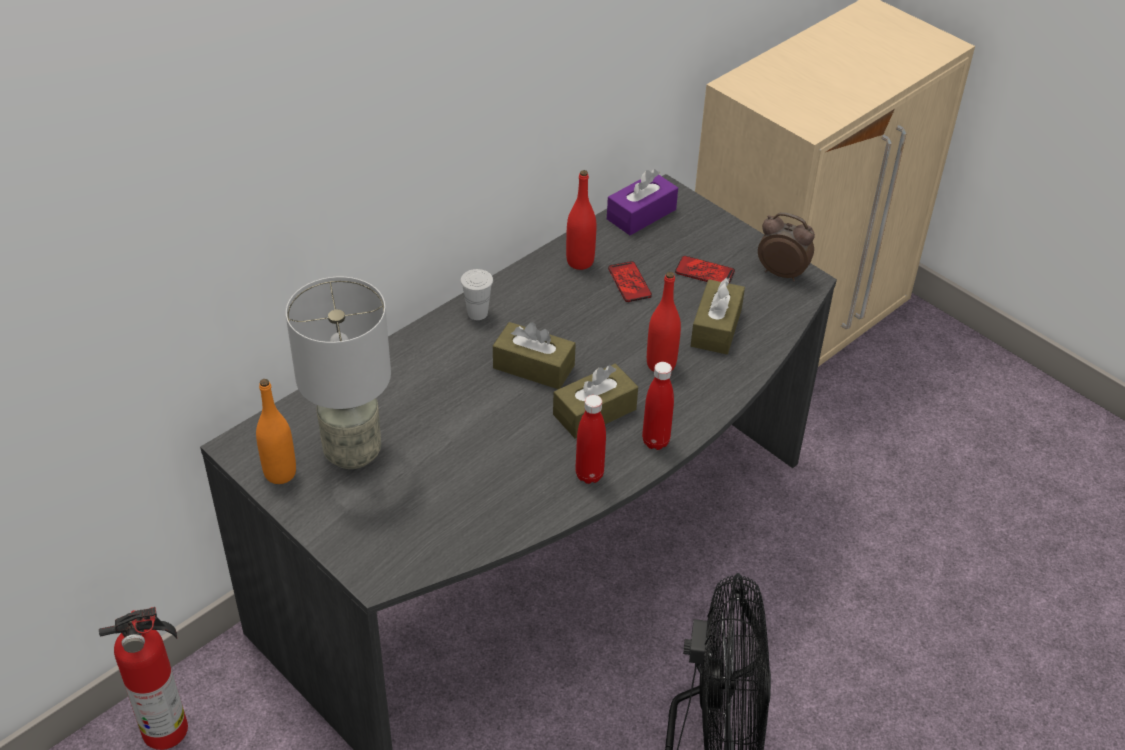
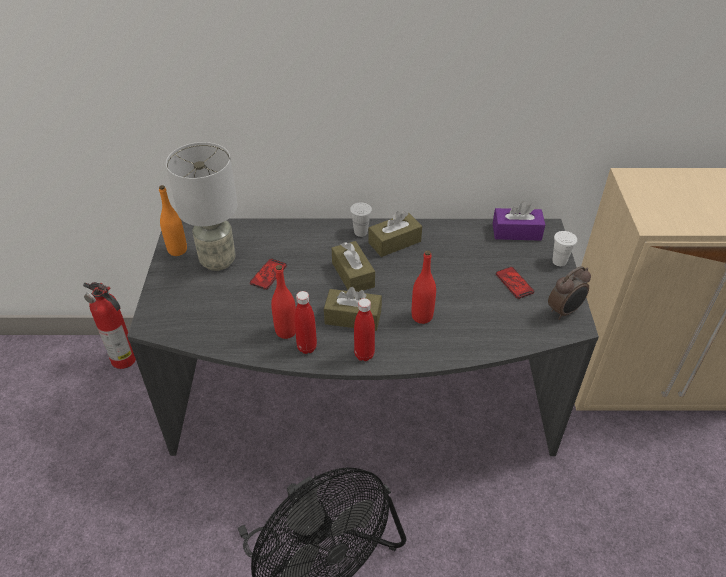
camera: 45 degrees right, 0 degrees up
red bottle [566,170,596,270] -> red bottle moved to [271,265,296,339]
phone [608,261,652,302] -> phone moved to [250,258,287,290]
brown tissue box [691,278,745,354] -> brown tissue box moved to [369,211,422,257]
alarm clock [758,212,815,282] -> alarm clock turned 75 degrees clockwise [548,266,591,320]
none -> white cup [552,231,577,266]

